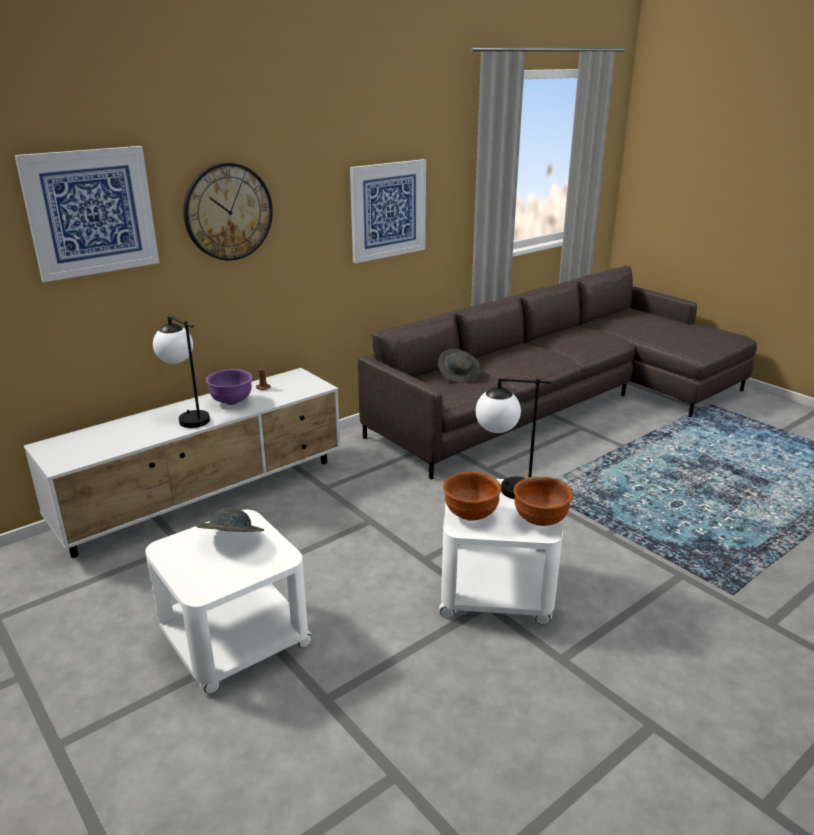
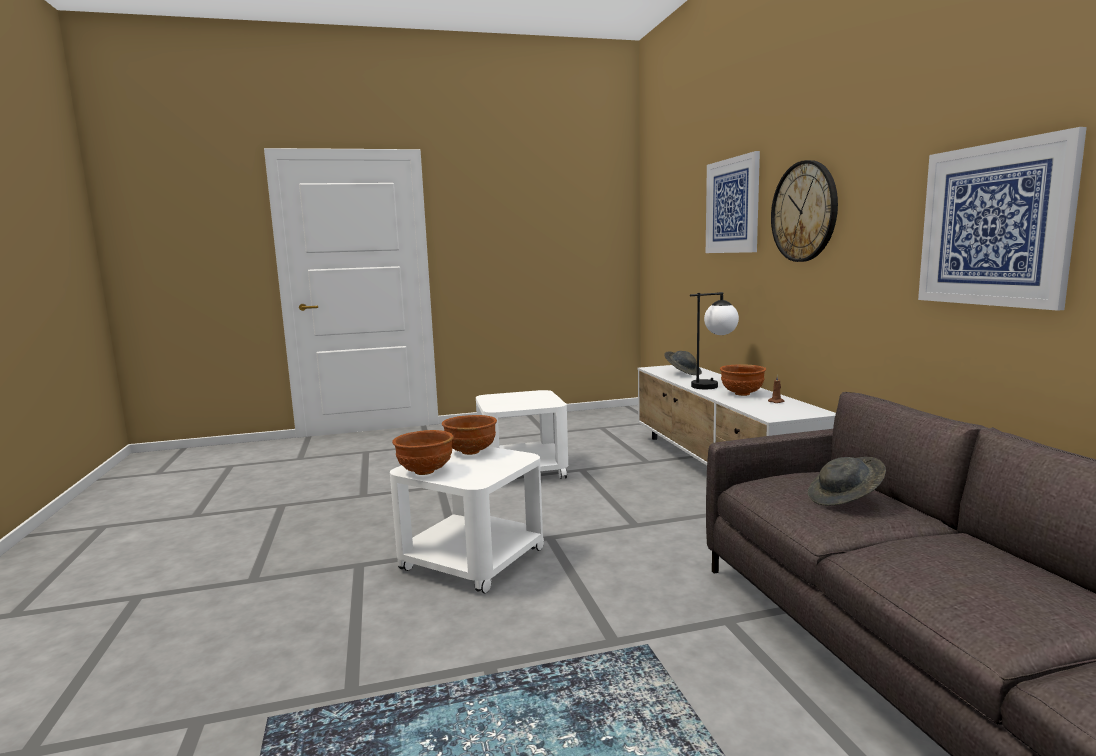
camera: 115 degrees right, 15 degrees down
grey hat [196,507,264,532] -> grey hat moved to [664,351,702,375]
purple bowl [206,369,253,405] -> brown bowl [720,364,766,396]
table lamp [476,378,552,499] -> none

